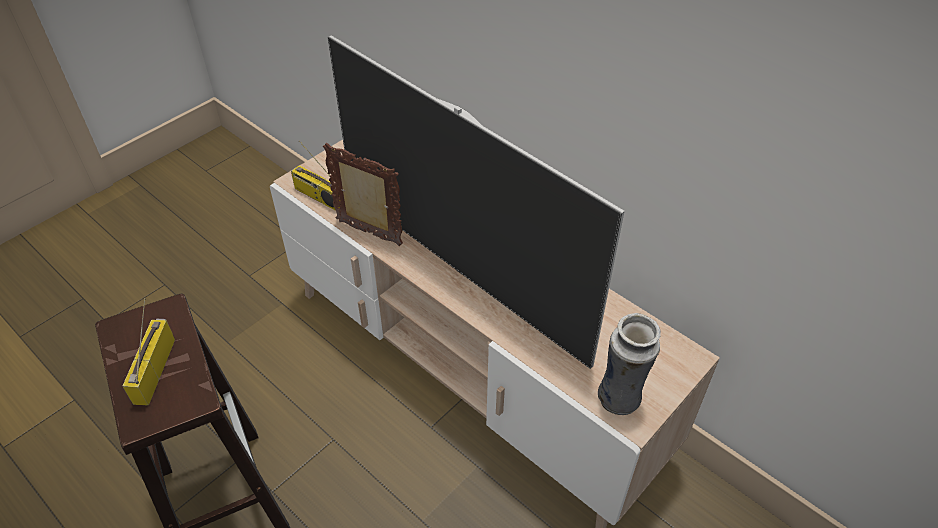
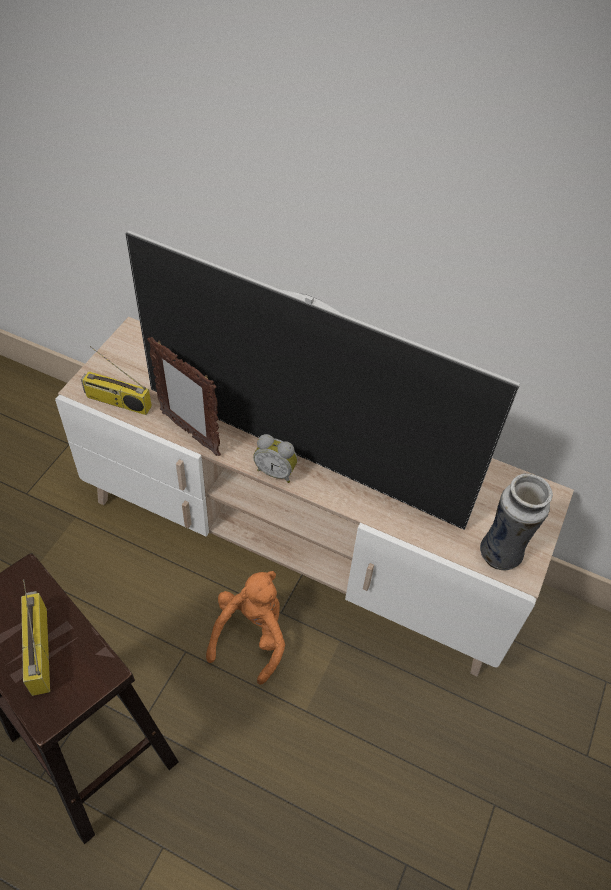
camera: 20 degrees left, 5 degrees up
picture frame [323,143,403,246] -> picture frame turned 150 degrees counterclockwise [147,337,221,456]
none -> orange plush toy [206,571,285,685]
none -> alarm clock [253,434,298,483]

